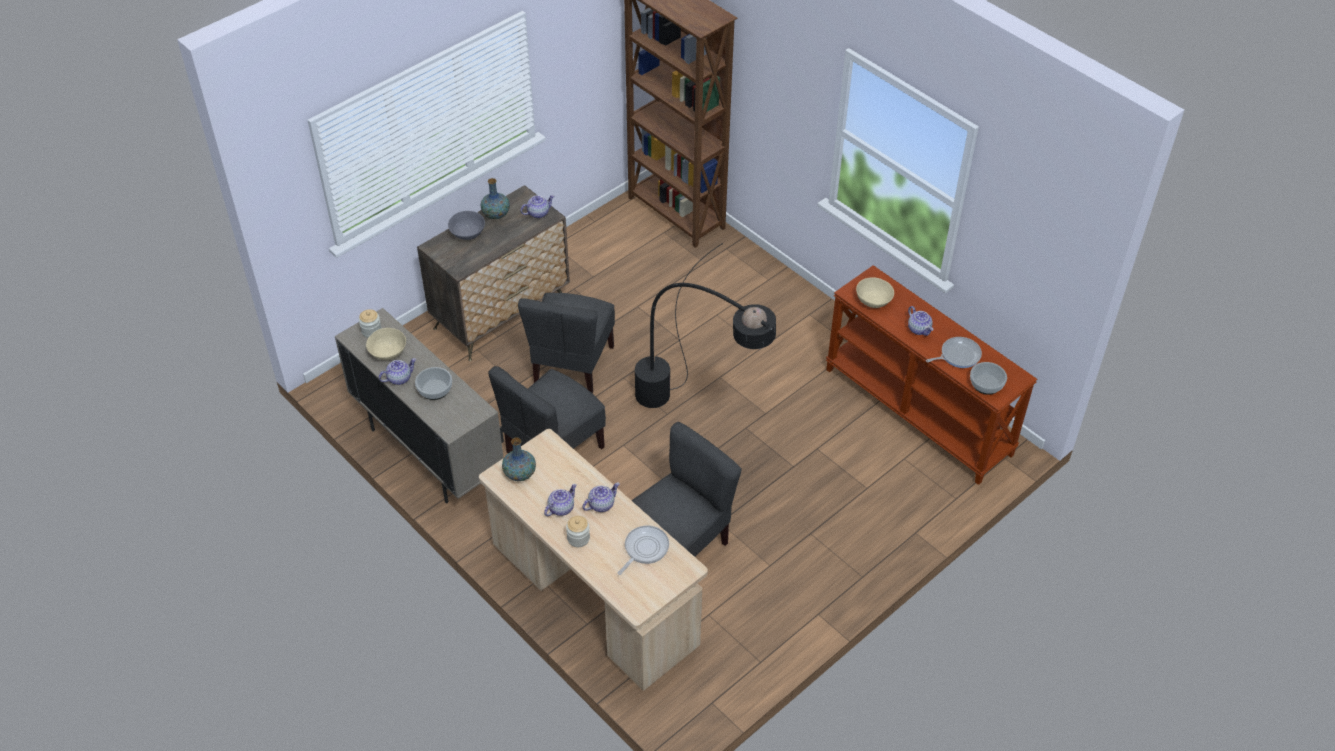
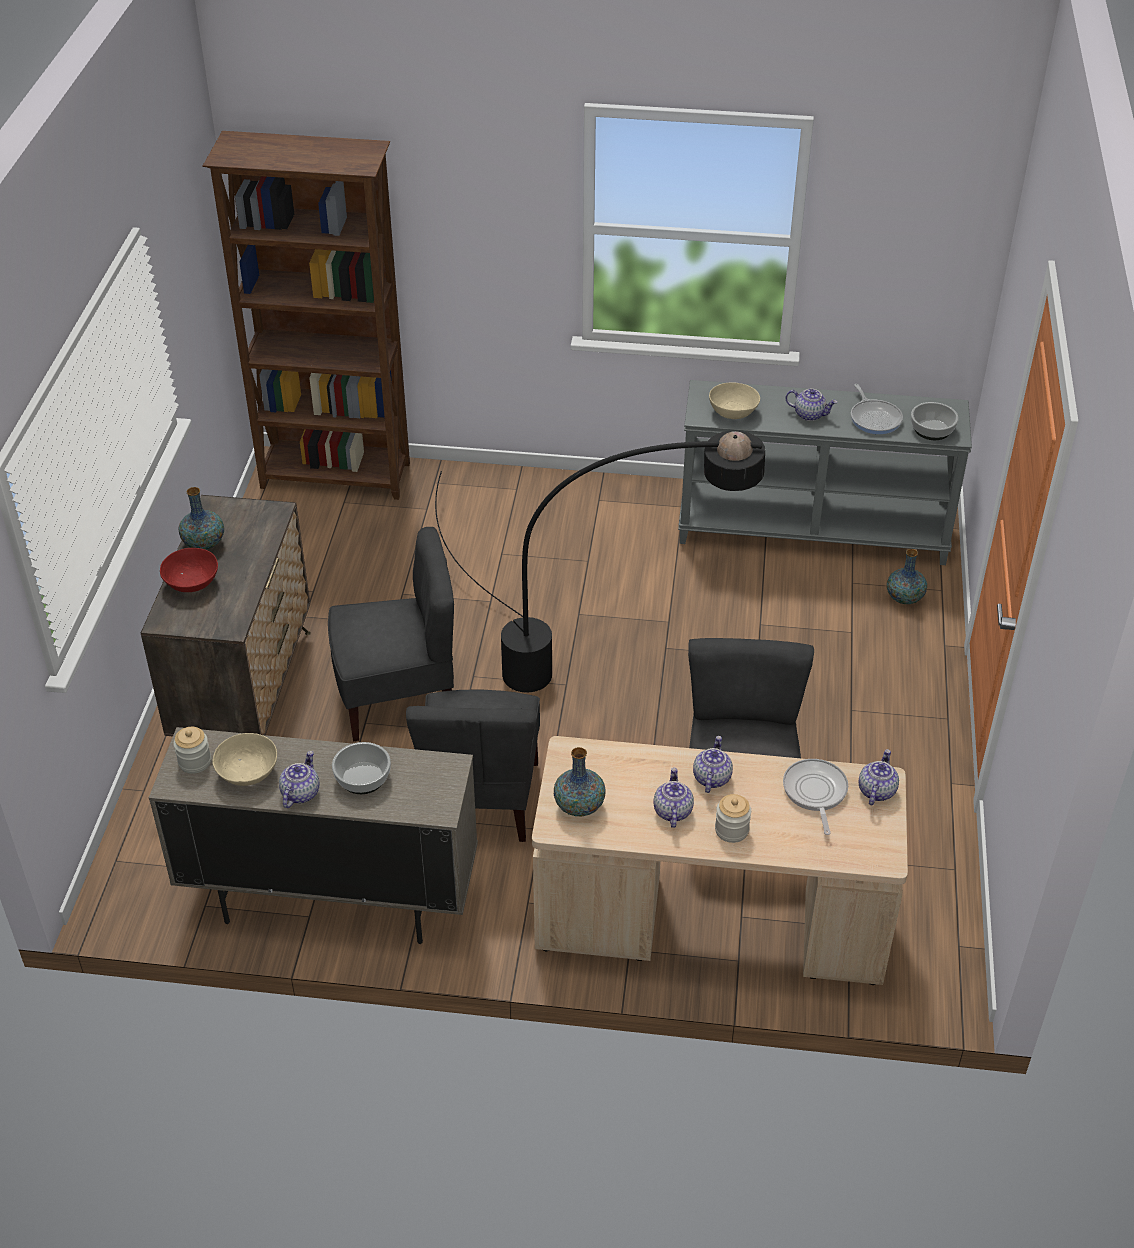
camera: 40 degrees left, 5 degrees down
grey bowl [448,211,485,240] -> red bowl [160,548,218,592]
grey chair [518,293,615,393] -> grey chair turned 75 degrees counterclockwise [328,527,454,741]
teapot [521,195,554,218] -> teapot moved to [859,749,899,805]
brown console table [826,265,1037,485] -> grey console table [678,380,972,565]
frying pan [926,337,982,368] -> frying pan turned 135 degrees clockwise [851,384,903,434]
none -> vase [887,549,927,604]

